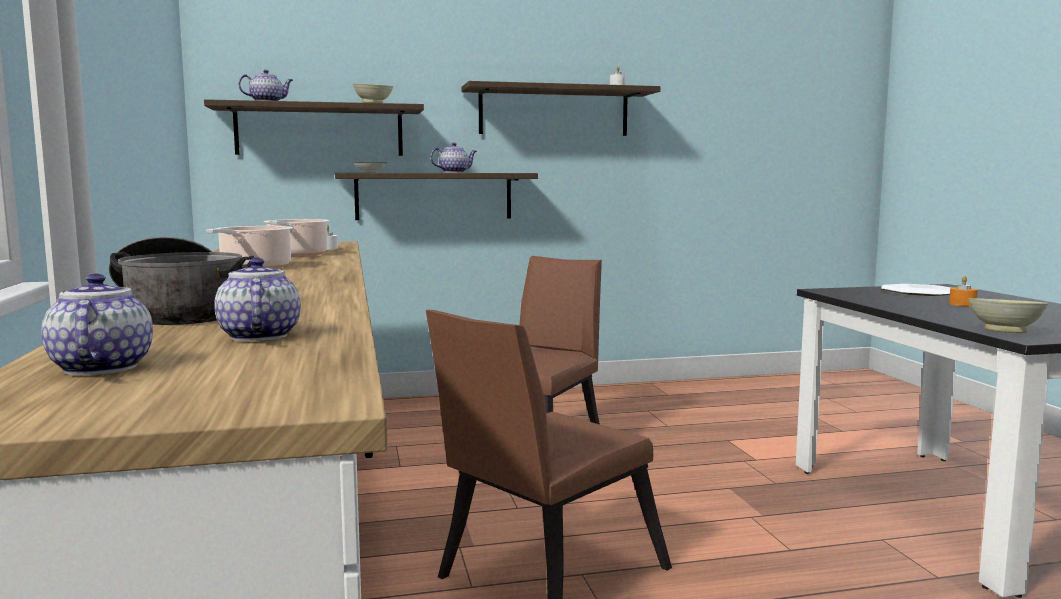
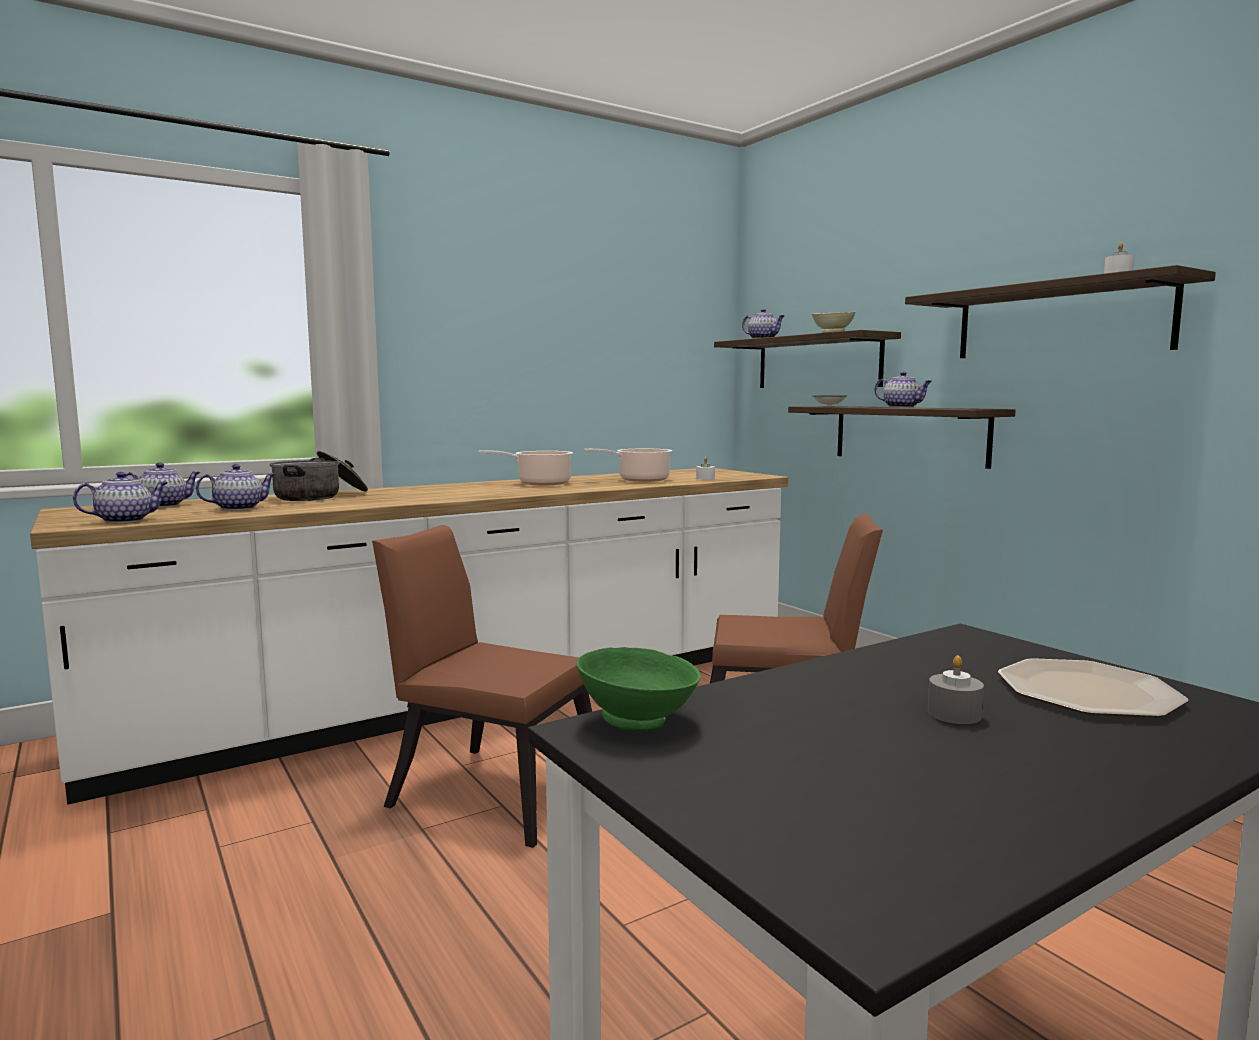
camera: 70 degrees right, 0 degrees up
orange candle [949,276,977,306] -> grey candle [928,655,984,724]
beige bowl [968,298,1048,333] -> green bowl [576,647,701,731]
none -> teapot [73,472,168,523]

